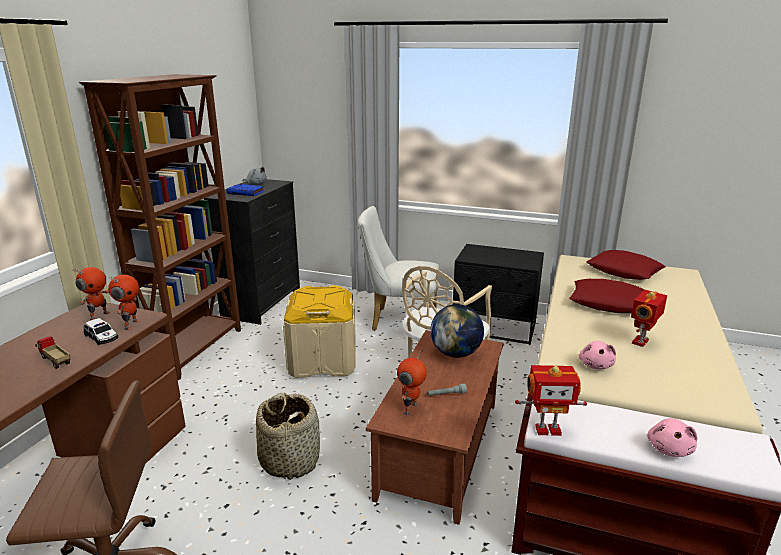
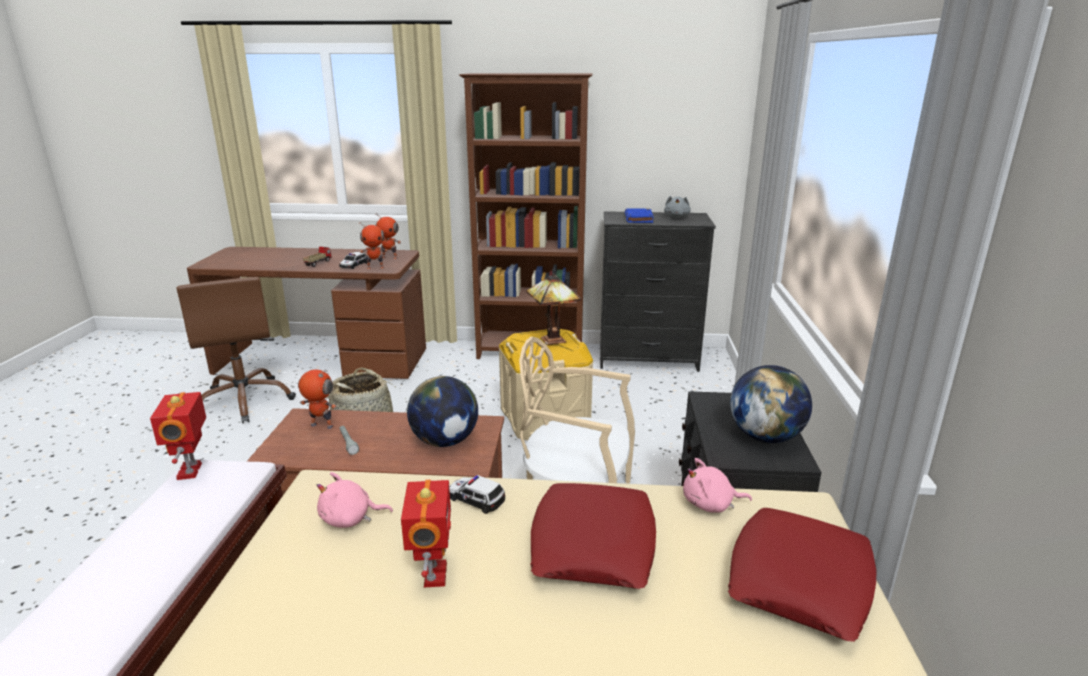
camera: 75 degrees right, 0 degrees up
white chair [358,206,439,331] -> none
toy robot [631,290,667,347] -> toy robot turned 60 degrees clockwise [401,480,451,588]
pink plush toy [647,418,698,457] -> pink plush toy moved to [683,458,752,513]
none -> toy car [449,475,505,514]
none -> table lamp [526,273,582,345]
none -> globe [730,365,812,443]

